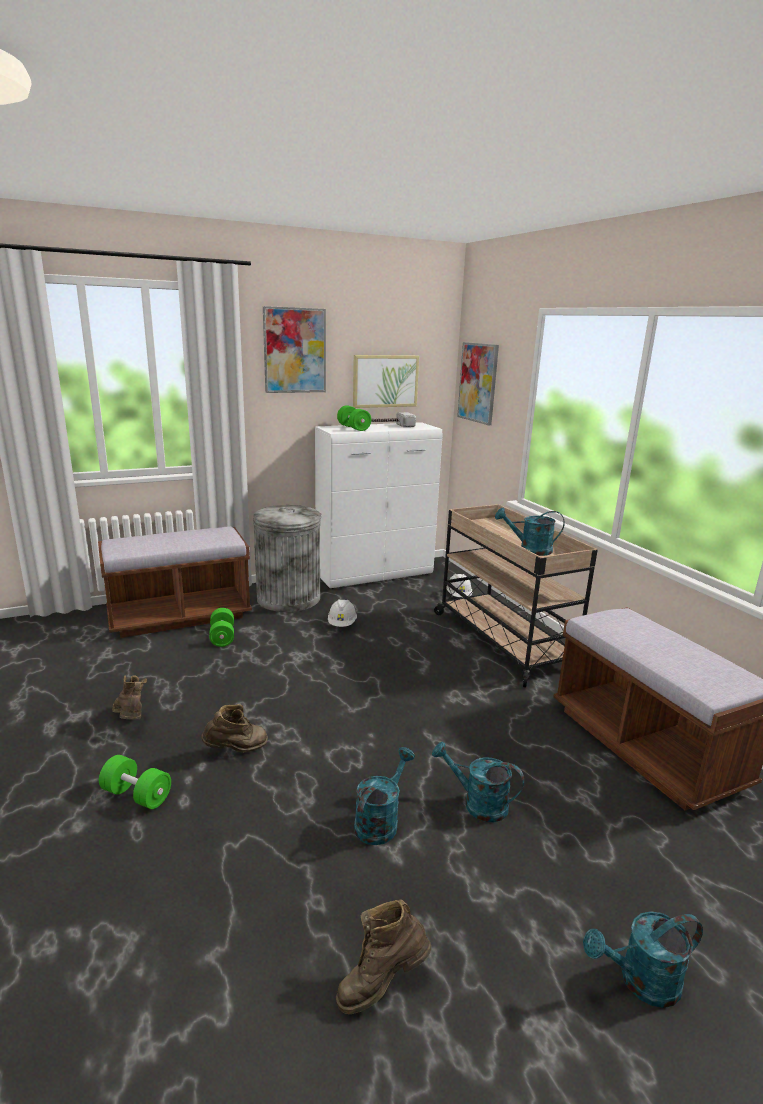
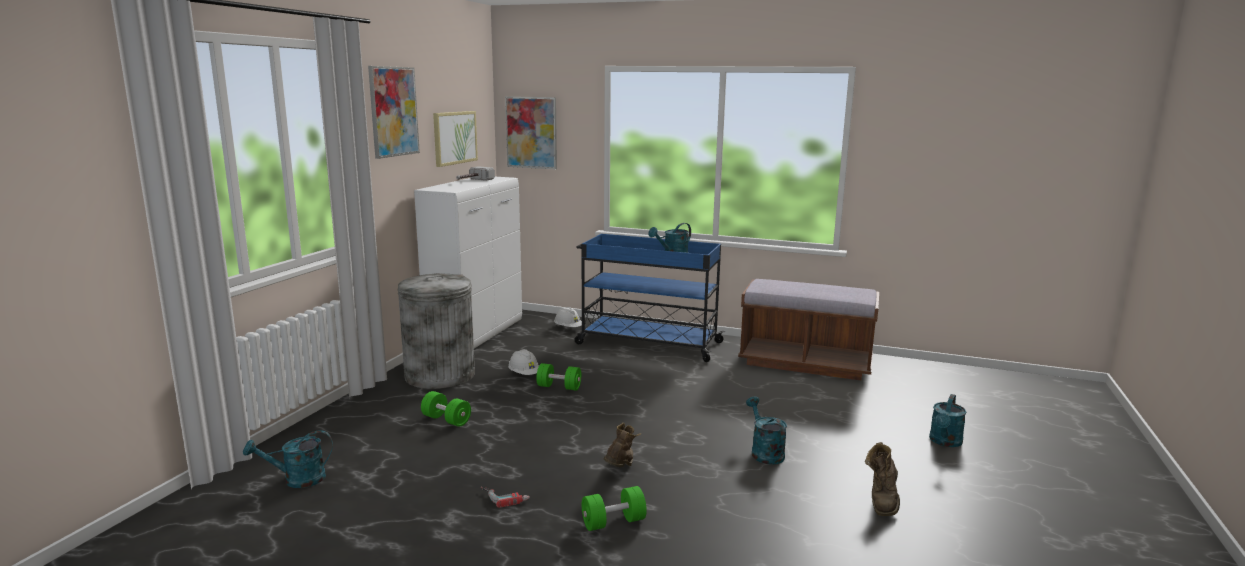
camera: 45 degrees left, 5 degrees down
brown bench [98,526,252,638] -> none
brown boot [112,675,147,719] -> power drill [481,487,530,508]
green dumbbell [337,405,371,431] -> green dumbbell moved to [536,363,581,391]
turquoise watering can [432,742,524,822] -> turquoise watering can moved to [243,430,333,488]
beige cart [434,504,598,688] -> blue cart [575,234,725,362]

